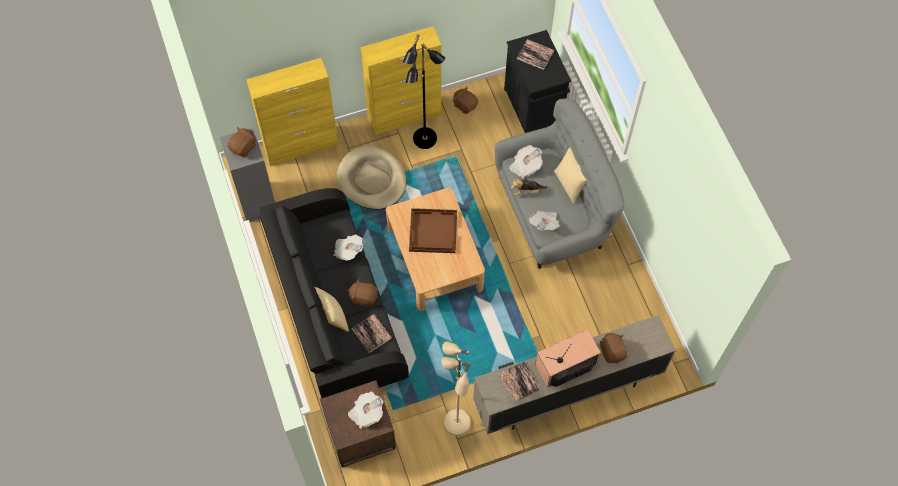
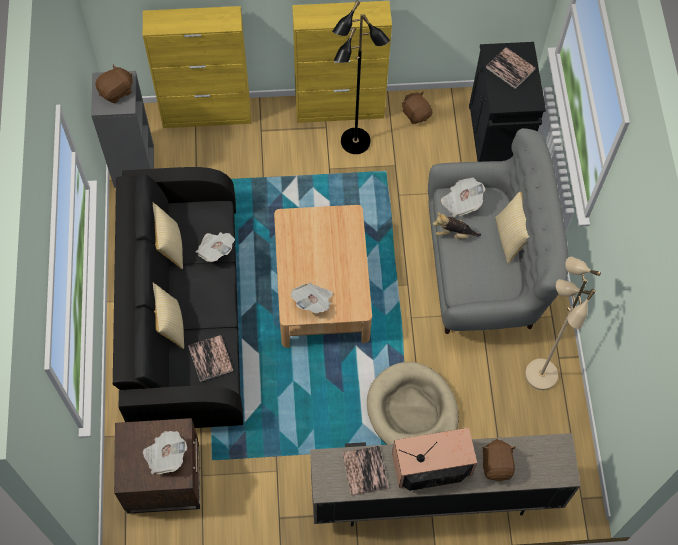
camera: 15 degrees right, 0 degrees up
beige dog bed [337,146,407,210] -> beige dog bed moved to [367,362,459,445]
brown plush toy [347,279,378,307] -> none
brown tray [409,208,457,253] -> none
beige floor lamp [442,341,471,436] -> beige floor lamp moved to [525,257,601,390]
newspaper [529,210,560,231] -> newspaper moved to [291,283,333,313]
none -> pillow [153,203,183,269]

